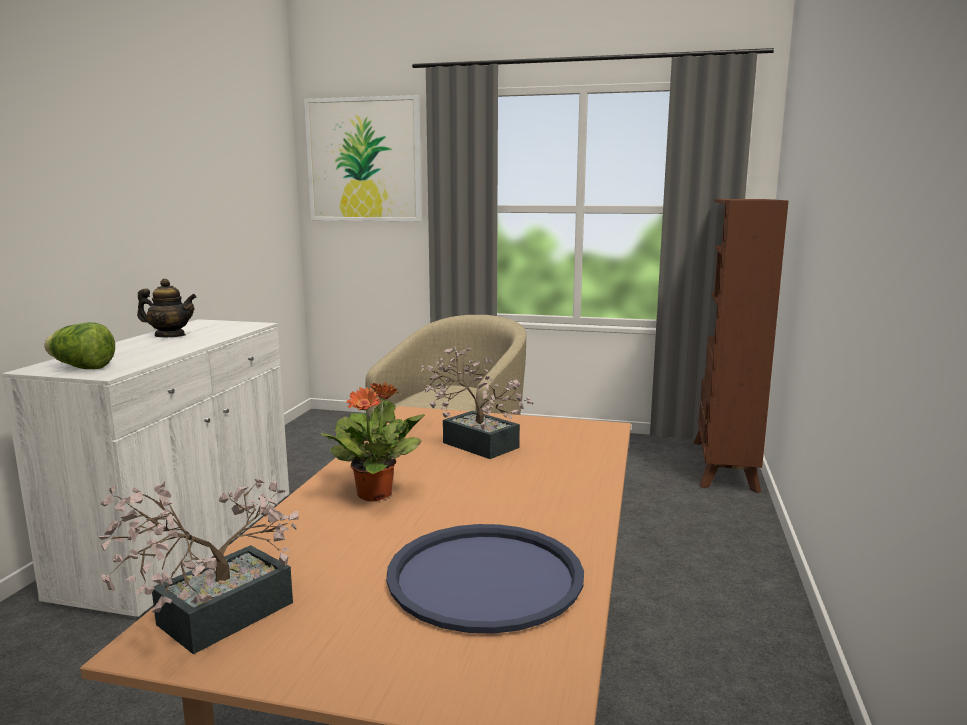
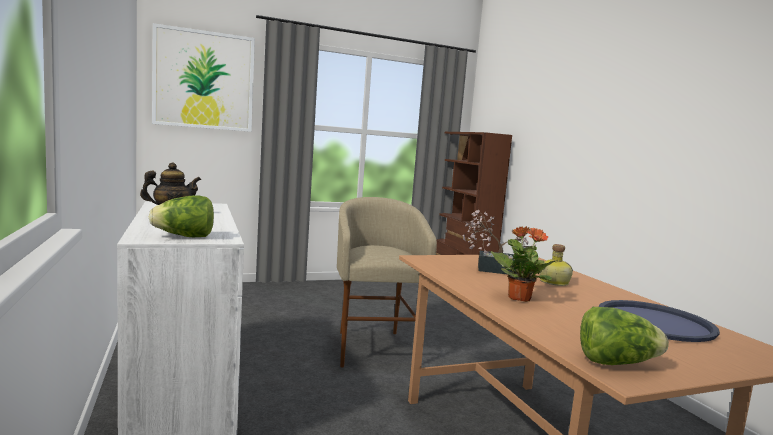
camera: 35 degrees left, 5 degrees down
potted plant [99,479,298,654] -> lettuce [580,307,669,365]
none -> bottle [539,244,573,286]

